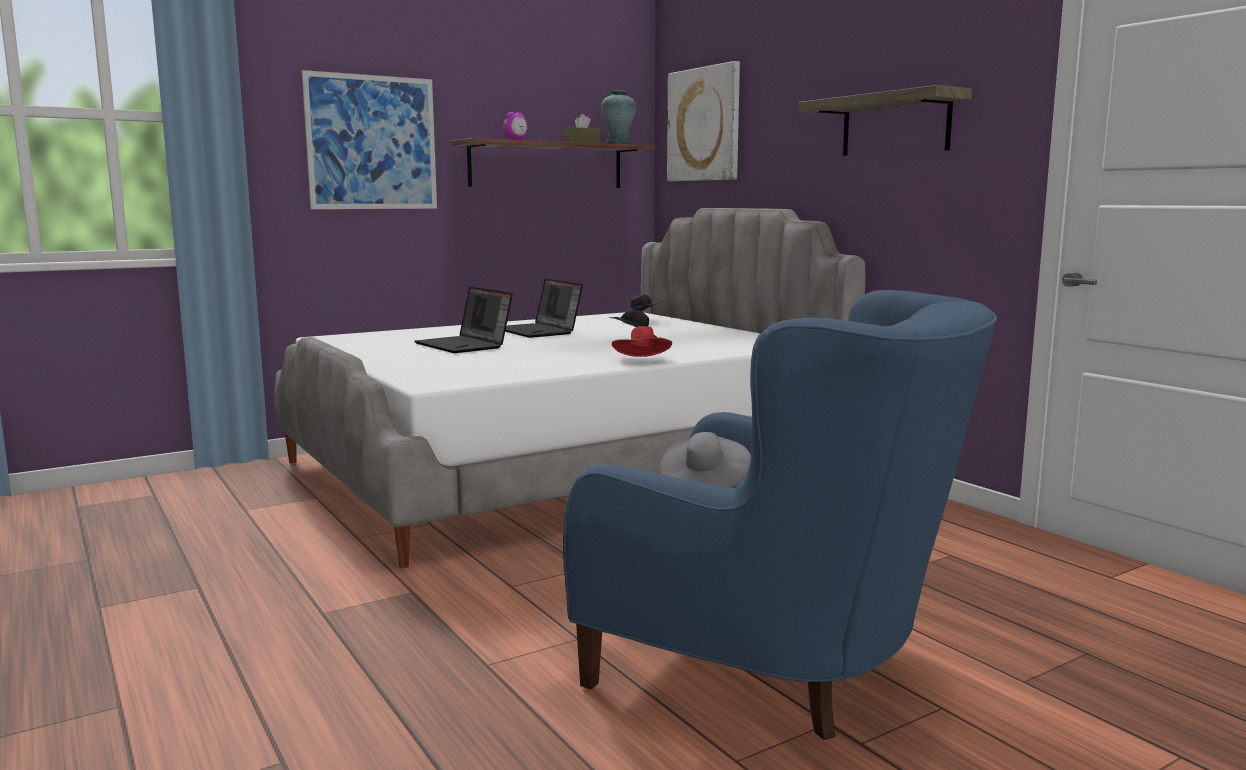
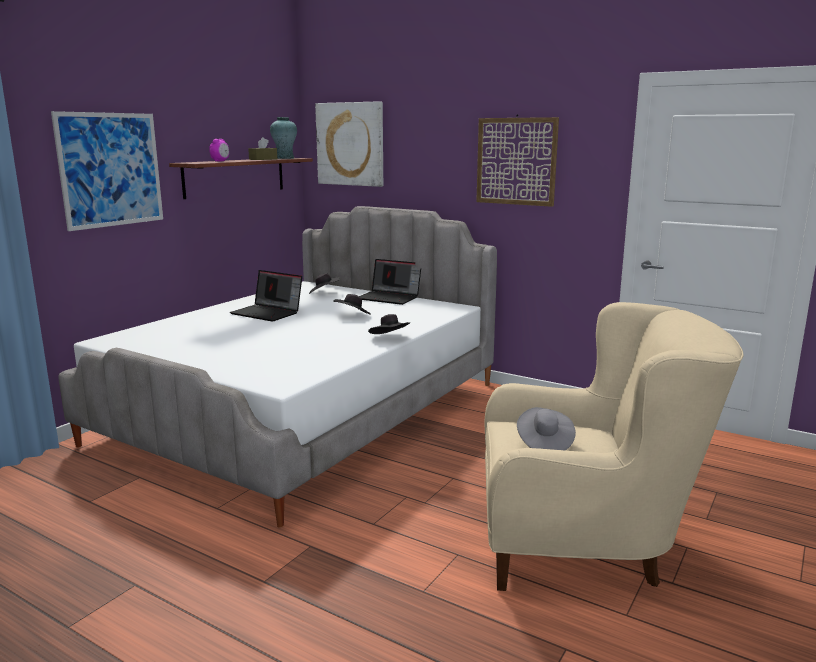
camera: 25 degrees left, 5 degrees up
laptop [415,287,513,353] -> laptop moved to [359,259,421,305]
blue armchair [563,290,997,740] -> beige armchair [485,302,743,591]
red hat [612,326,672,357] -> black hat [368,314,410,334]
shelf [799,85,972,156] -> picture [476,115,559,207]

